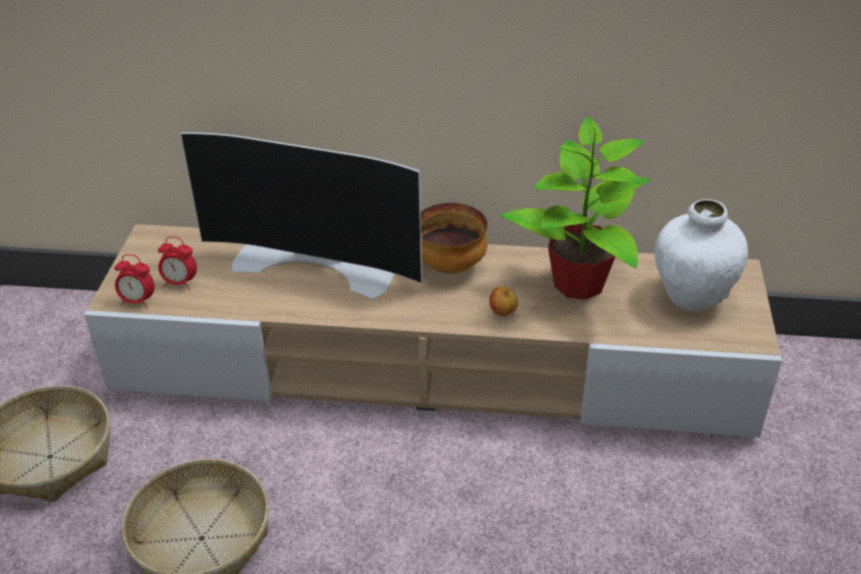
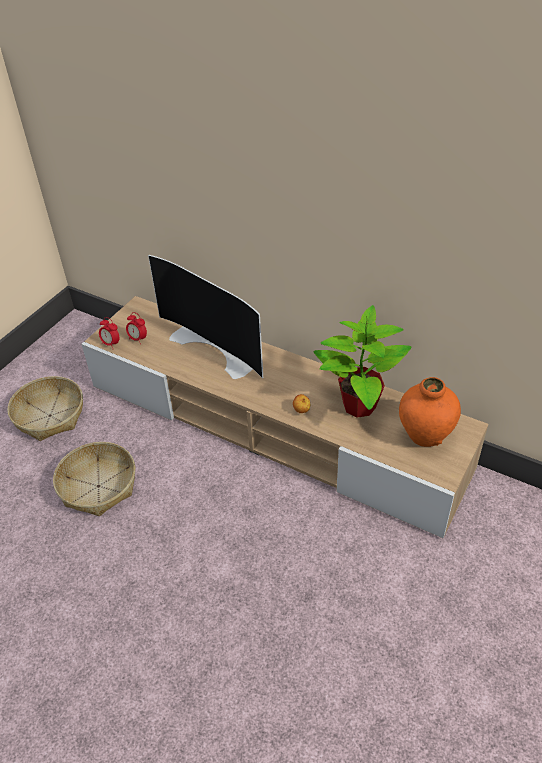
camera: 25 degrees right, 5 degrees up
bowl [421,203,488,274] -> none
white vase [655,199,748,311] -> orange vase [399,377,461,447]

